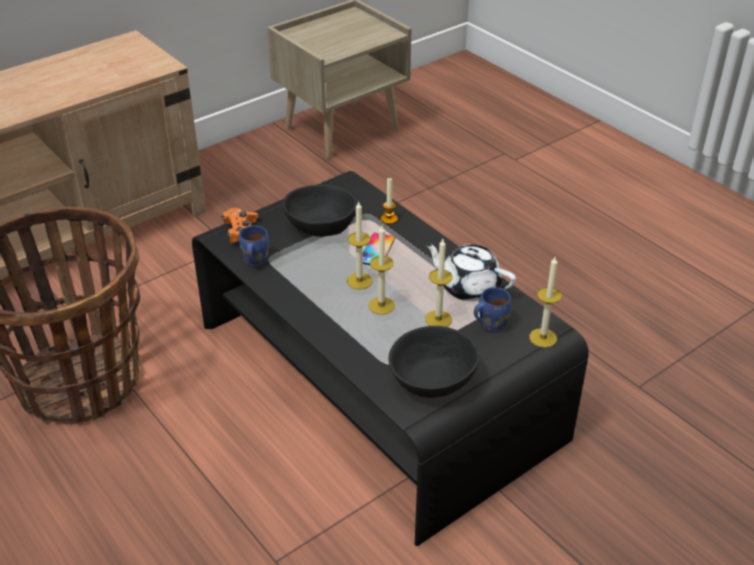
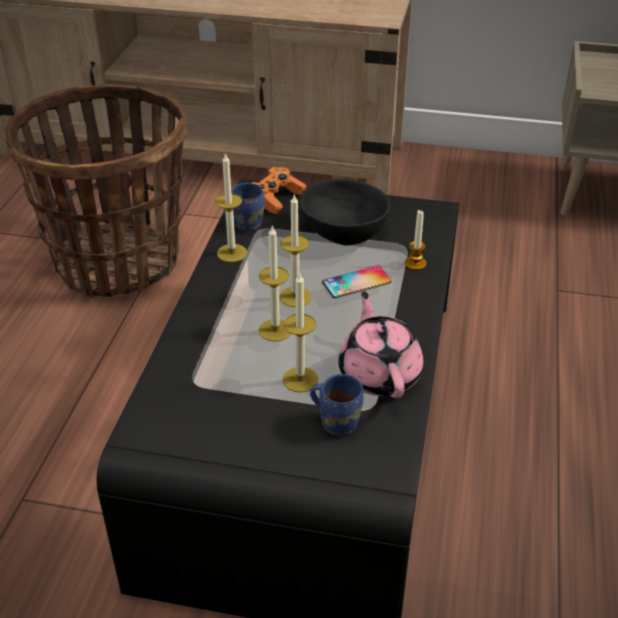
camera: 50 degrees right, 0 degrees up
black bowl [388,326,480,398] -> none
white teapot [424,243,516,302] -> pink teapot [338,291,424,398]
candle [529,257,562,348] -> candle moved to [215,152,247,262]

